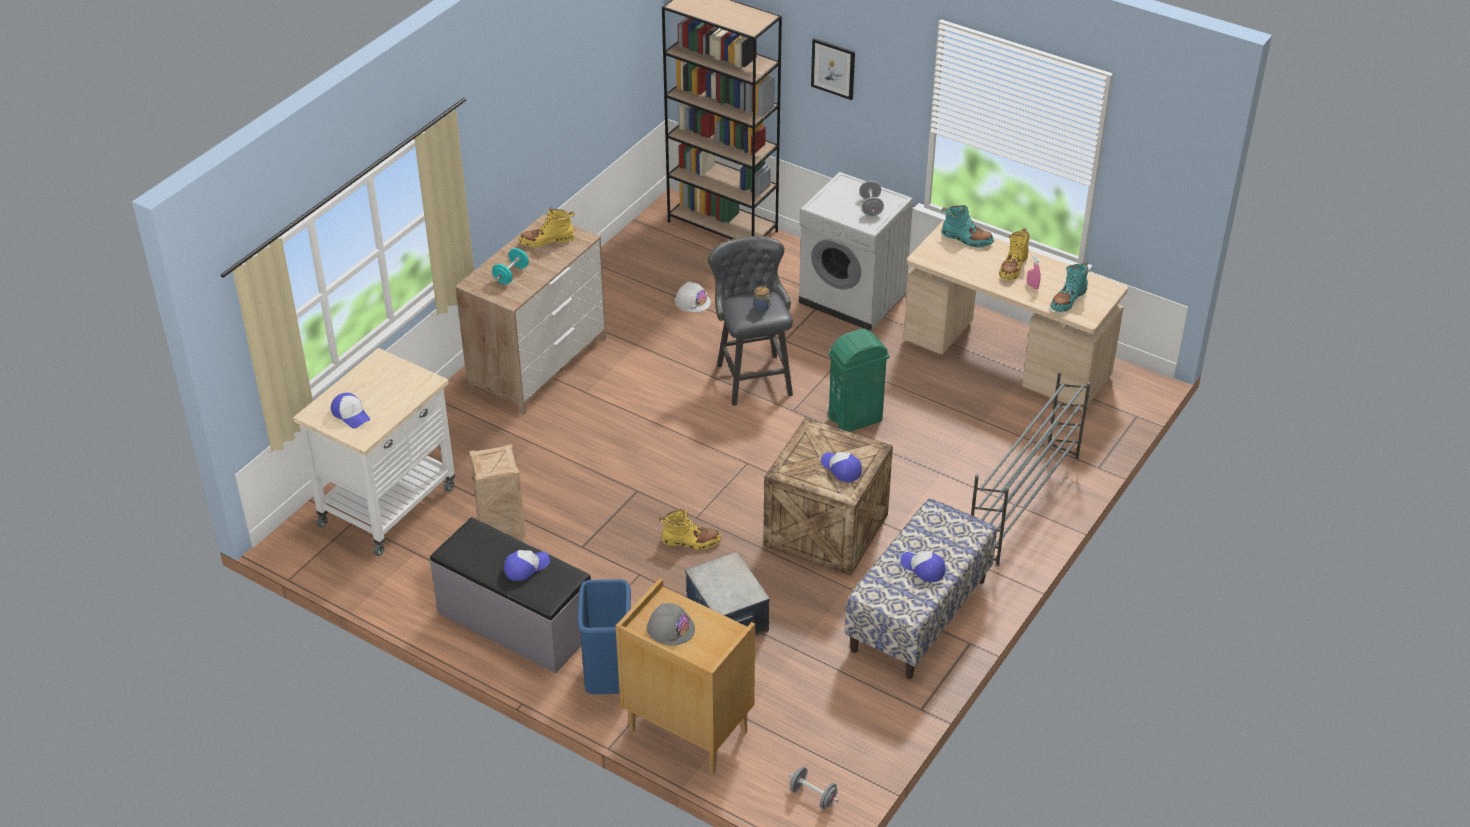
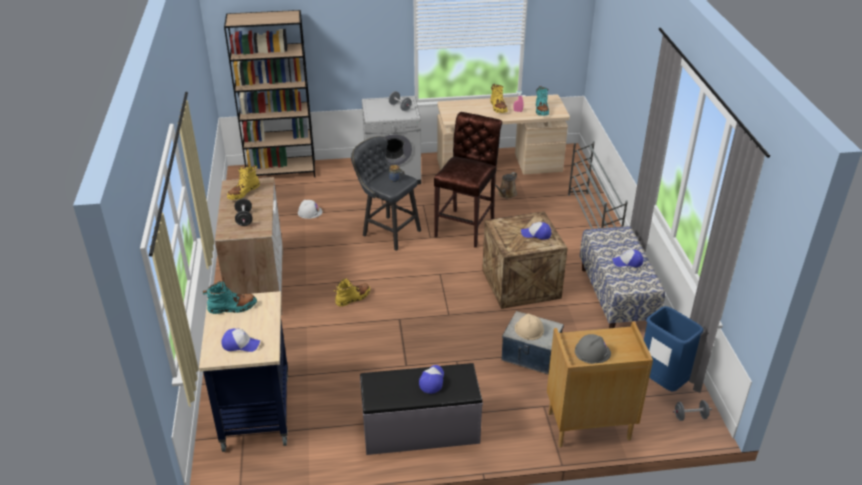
camera: 40 degrees left, 5 degrees down
white cart [293,348,455,556] -> blue cart [199,291,289,452]
crate [469,444,526,540] -> none
turquoise dumbbell [492,248,529,284] -> black dumbbell [235,199,252,226]
blue trash can [577,579,631,694] -> blue trash can moved to [644,306,704,392]
yellow boot [659,509,721,550] -> yellow boot moved to [334,278,371,306]
picture [811,38,855,100] -> none
green trash can [828,329,890,432] -> brown stool [434,112,502,248]
turquoise boot [942,205,994,248] -> turquoise boot moved to [203,281,257,314]
none -> brown watering can [495,172,517,198]
none -> beige hard hat [515,314,544,340]

